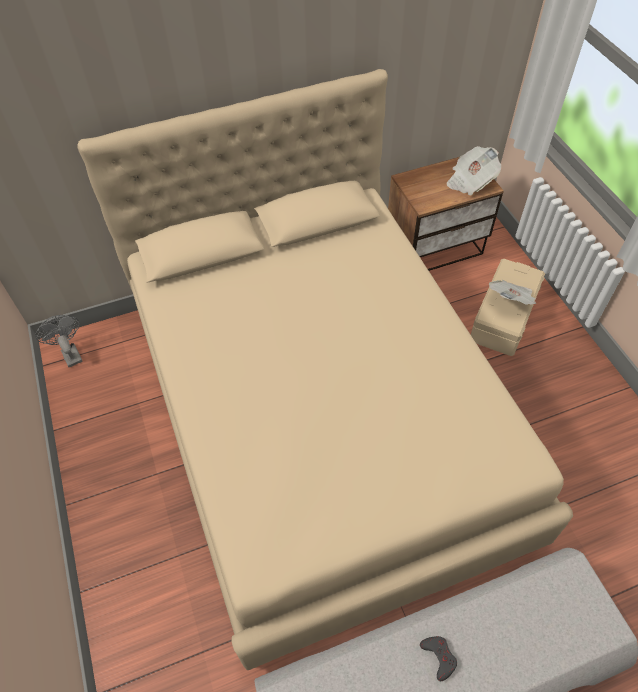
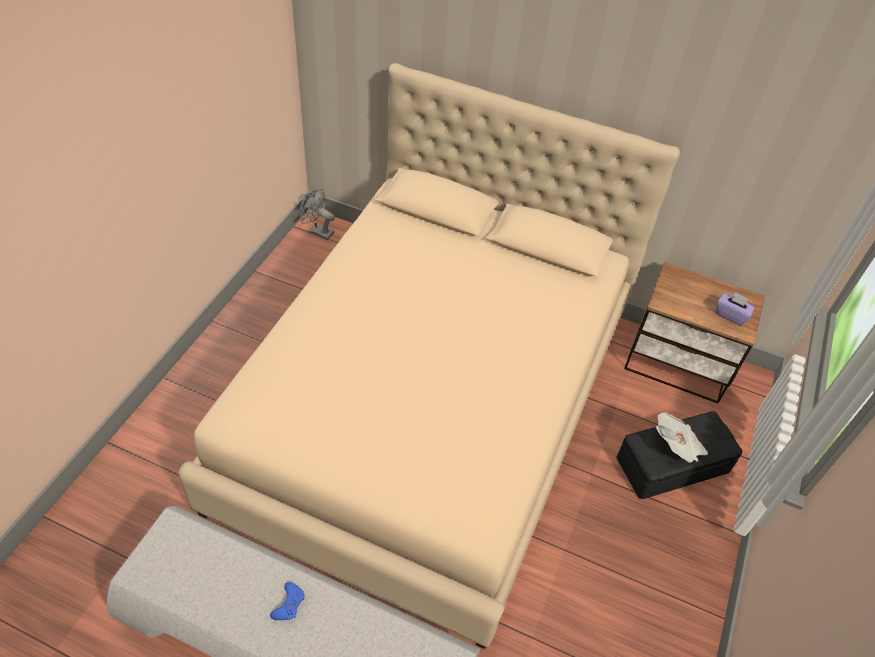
camera: 40 degrees right, 5 degrees down
grey fan [35,315,83,368] -> grey fan turned 75 degrees counterclockwise [299,189,335,240]
grey game controller [420,636,457,681] -> blue game controller [270,582,305,620]
newspaper [446,146,501,195] -> purple tissue box [716,292,755,326]
beige storage box [471,259,545,356] -> black storage box [616,411,742,499]

